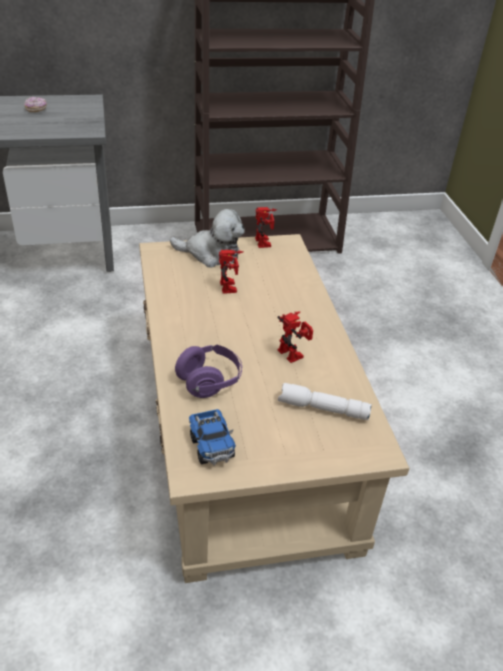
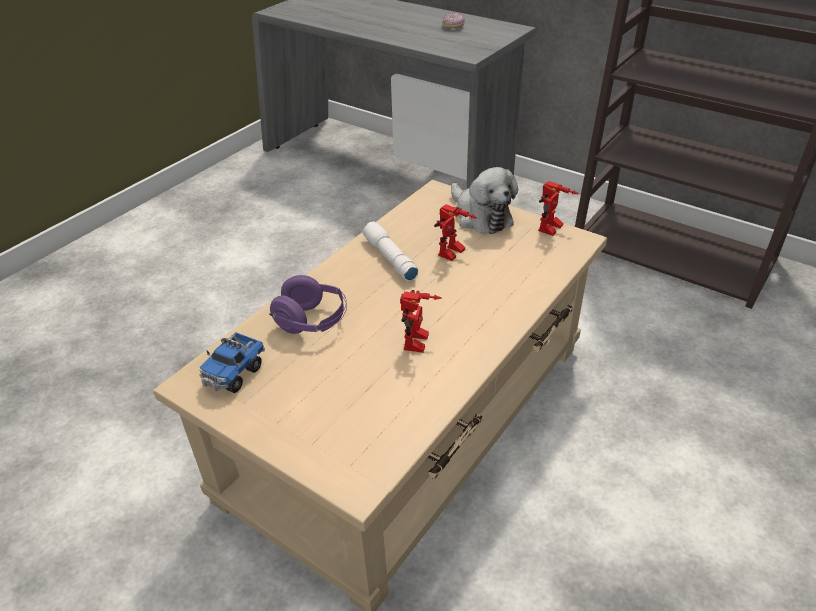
camera: 50 degrees right, 0 degrees up
white flashlight [278,383,372,420] -> white flashlight moved to [362,222,418,281]

